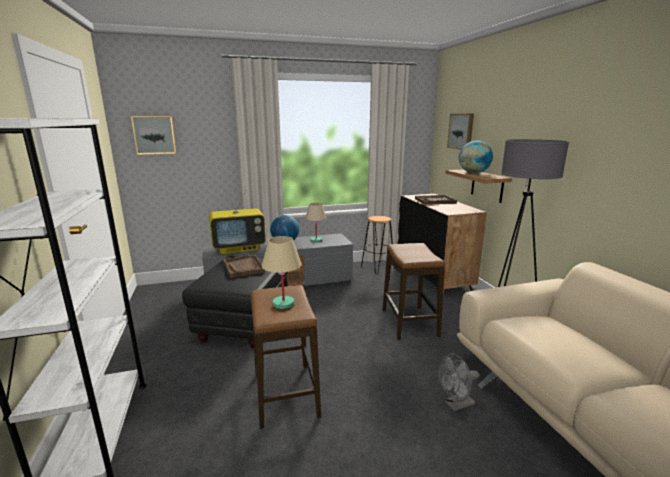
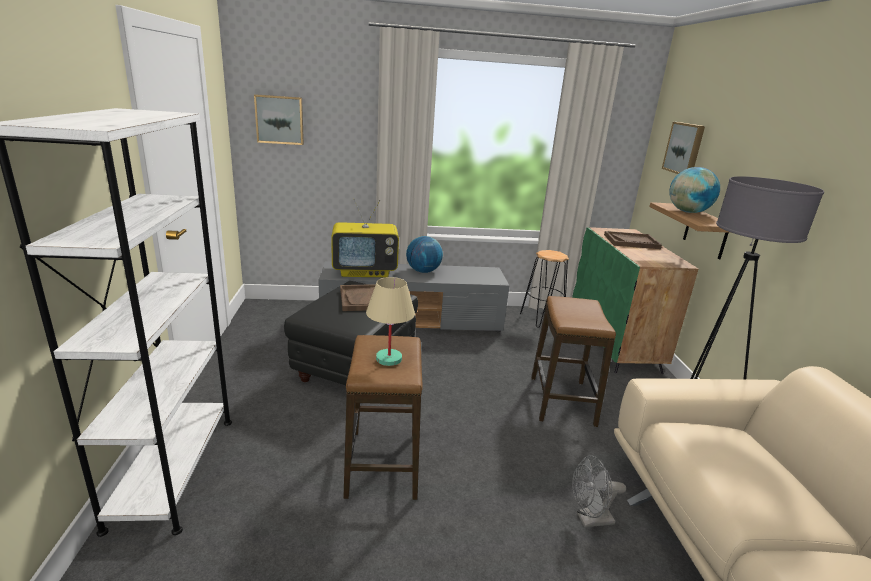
camera: 10 degrees right, 5 degrees up
beige table lamp [305,203,326,242] -> none
black cabinet [397,194,487,291] -> green cabinet [572,227,698,374]

